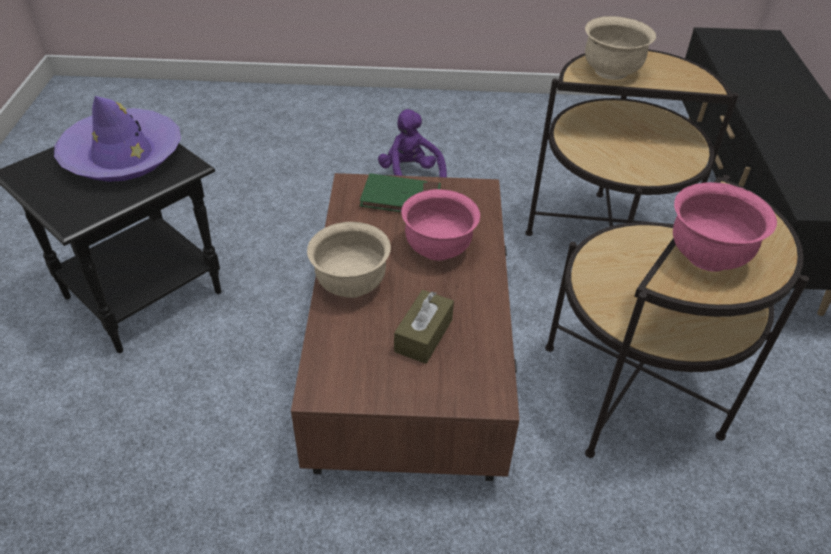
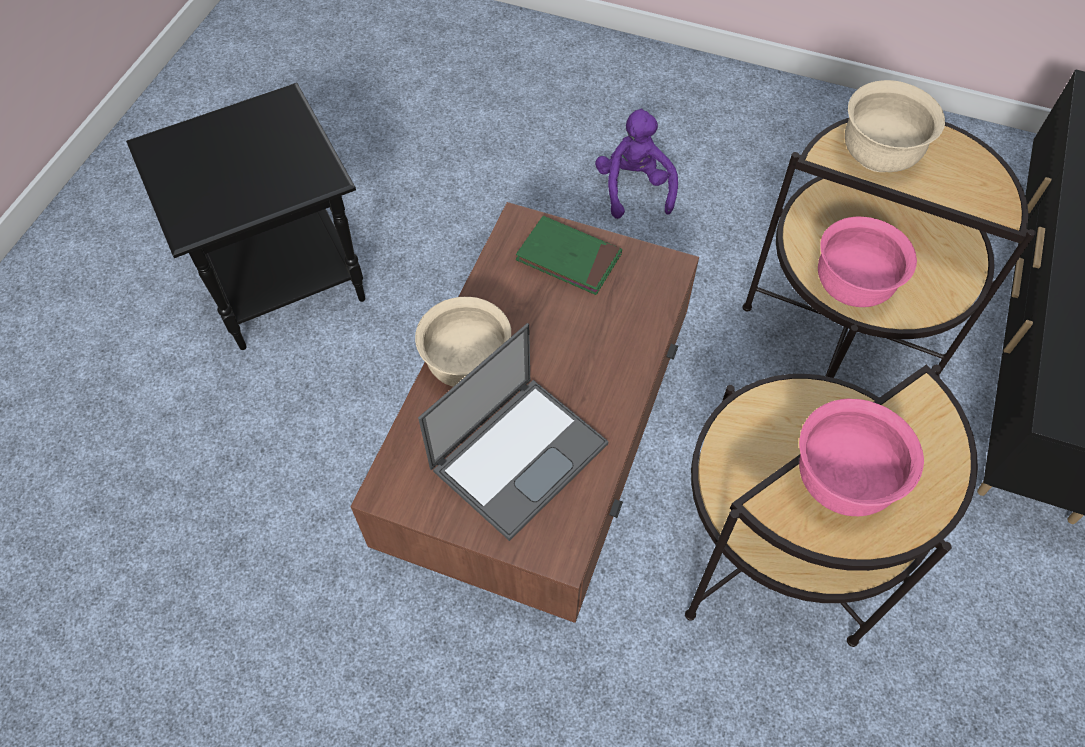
camera: 20 degrees right, 15 degrees up
purple hat [54,96,181,182] -> none
brown tissue box [394,290,454,364] -> laptop [418,323,609,541]
pink bowl [401,189,480,261] -> pink bowl moved to [818,217,917,307]

